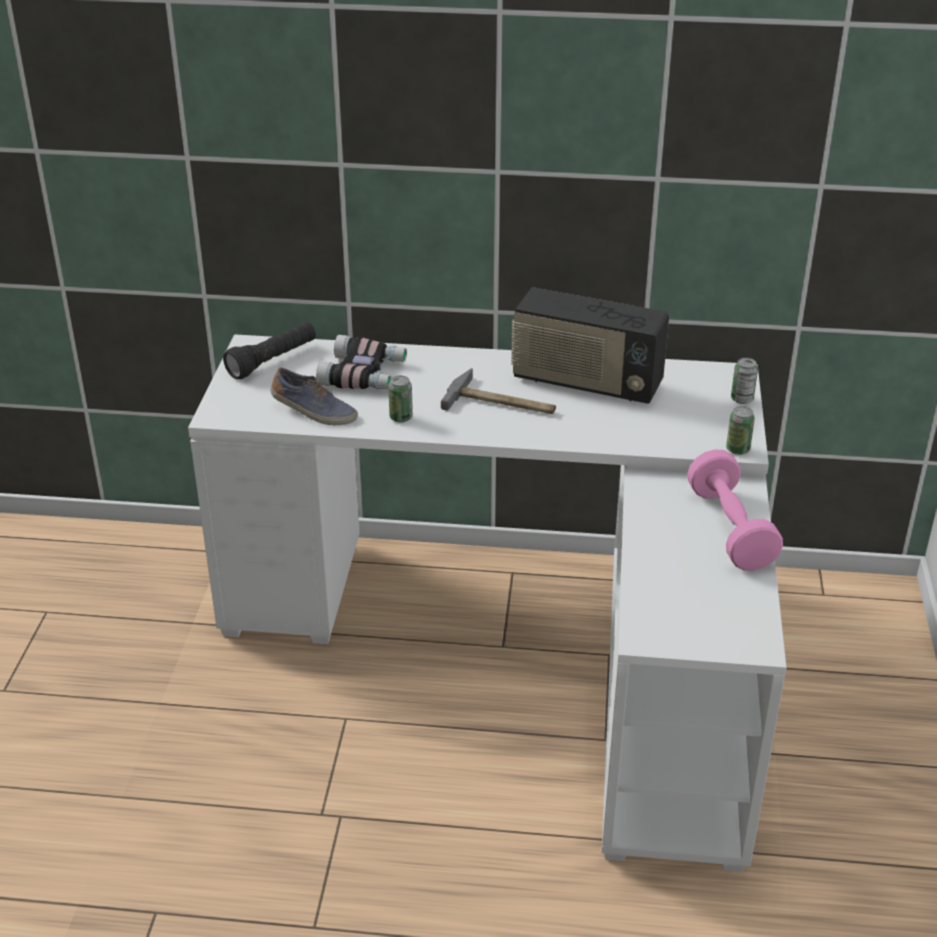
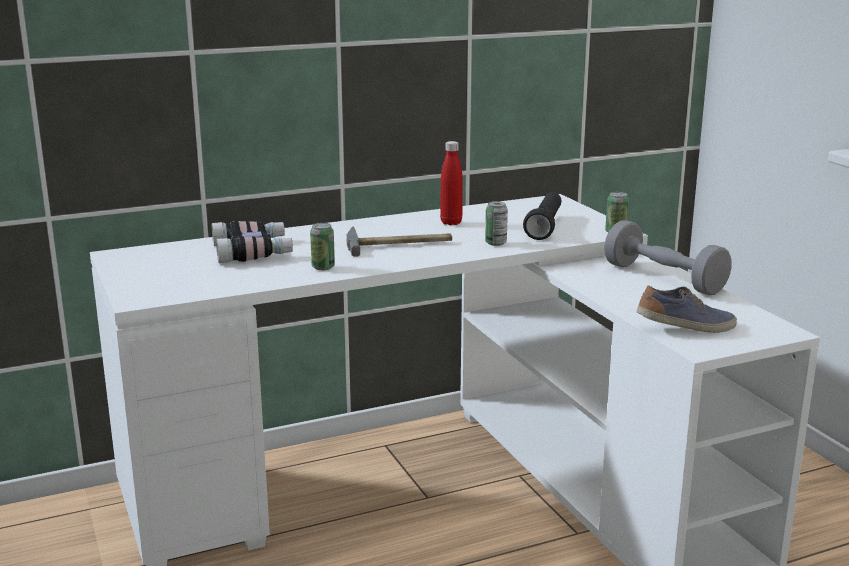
camera: 30 degrees left, 15 degrees down
black flashlight [223,322,316,379] -> black flashlight moved to [523,192,562,240]
shoe [270,368,358,425] -> shoe moved to [637,286,737,333]
radio [511,287,669,404] -> red bottle [440,141,463,225]
pink dumbbell [687,449,783,571] -> grey dumbbell [604,220,732,295]
can [731,358,758,404] -> can moved to [485,201,508,246]

